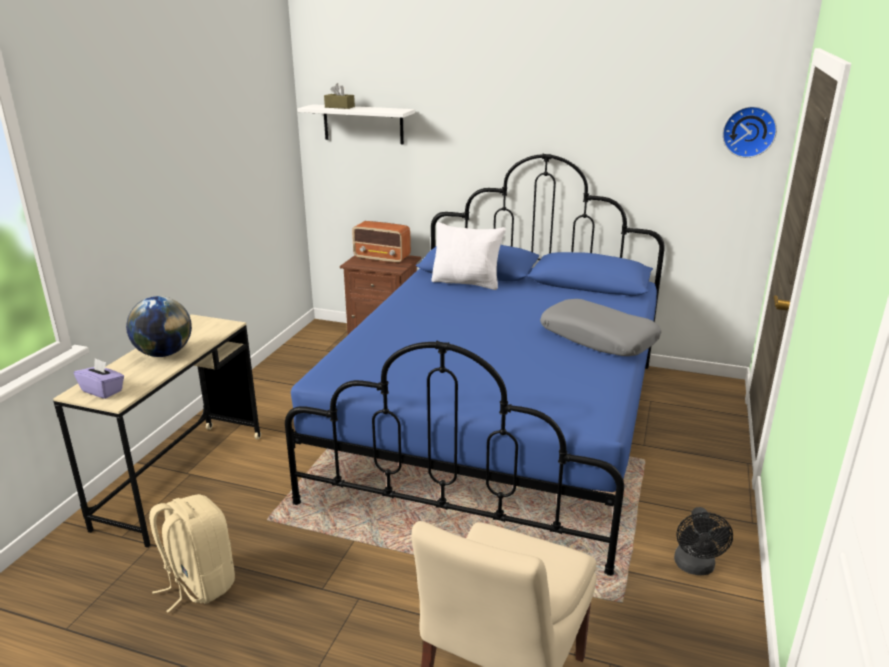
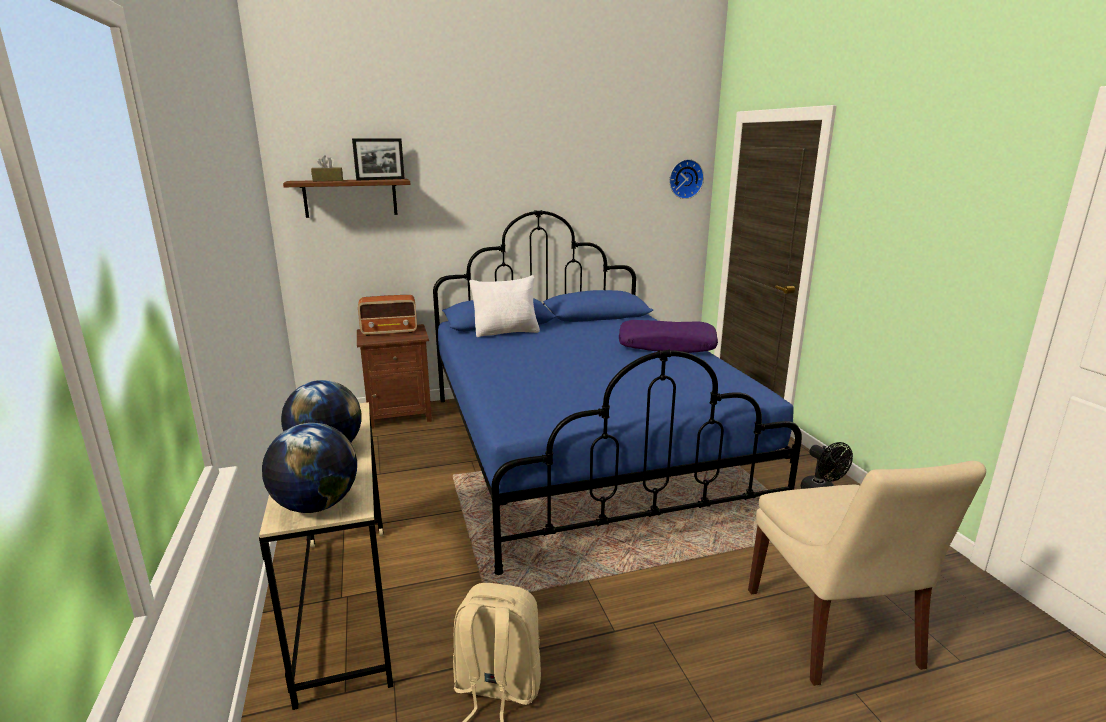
camera: 35 degrees left, 5 degrees down
purple tissue box [74,358,124,399] -> globe [262,423,357,513]
white shelf [297,104,415,144] -> brown shelf [283,179,411,218]
grey pillow [540,299,661,356] -> purple pillow [619,320,718,353]
none -> picture frame [352,138,405,180]

